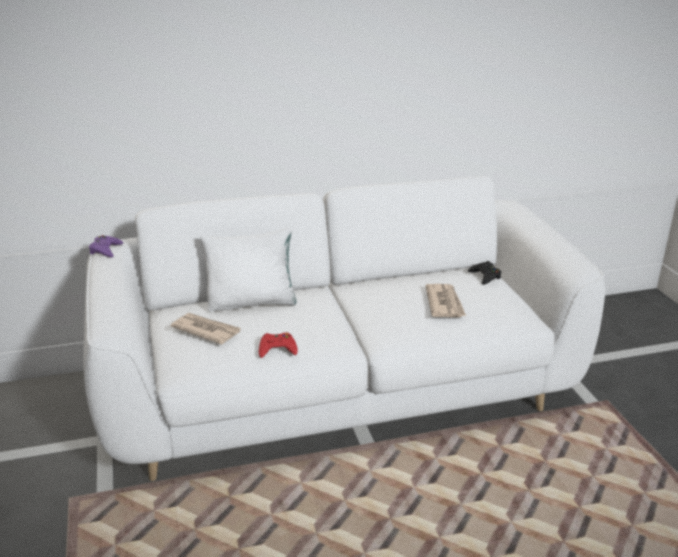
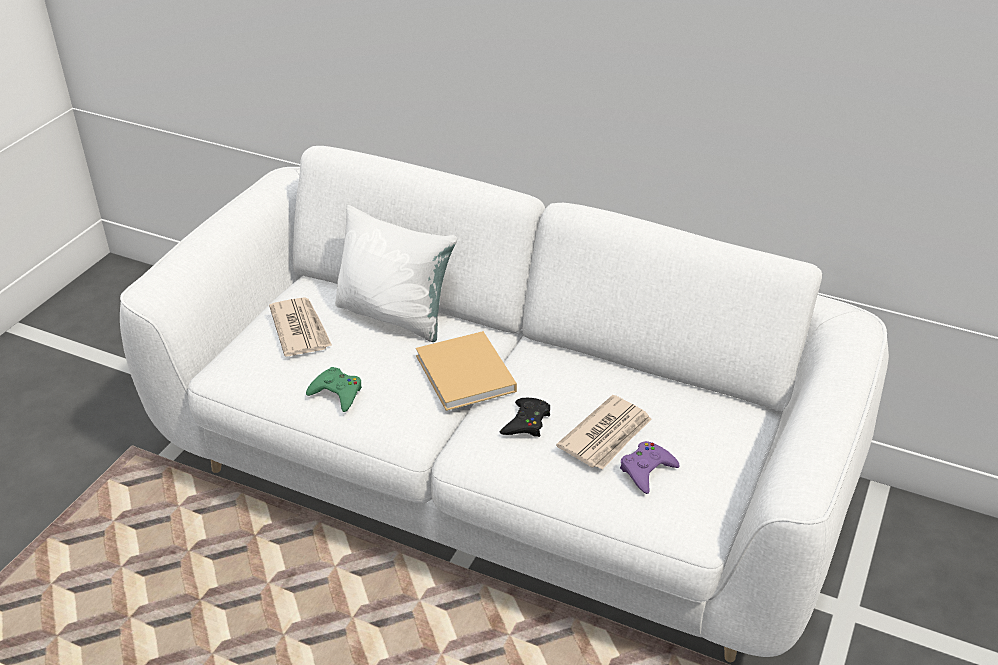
camera: 40 degrees right, 10 degrees up
purple game controller [89,235,123,257] -> purple game controller moved to [620,441,680,494]
red game controller [259,332,298,358] -> green game controller [306,367,362,412]
black game controller [468,261,501,285] -> black game controller moved to [500,398,550,437]
none -> beige book [416,331,517,411]

